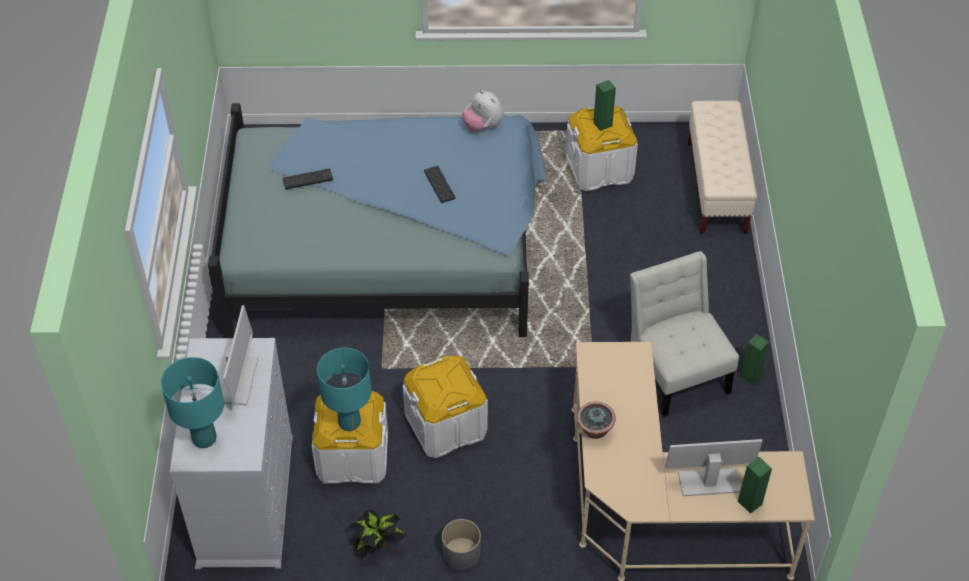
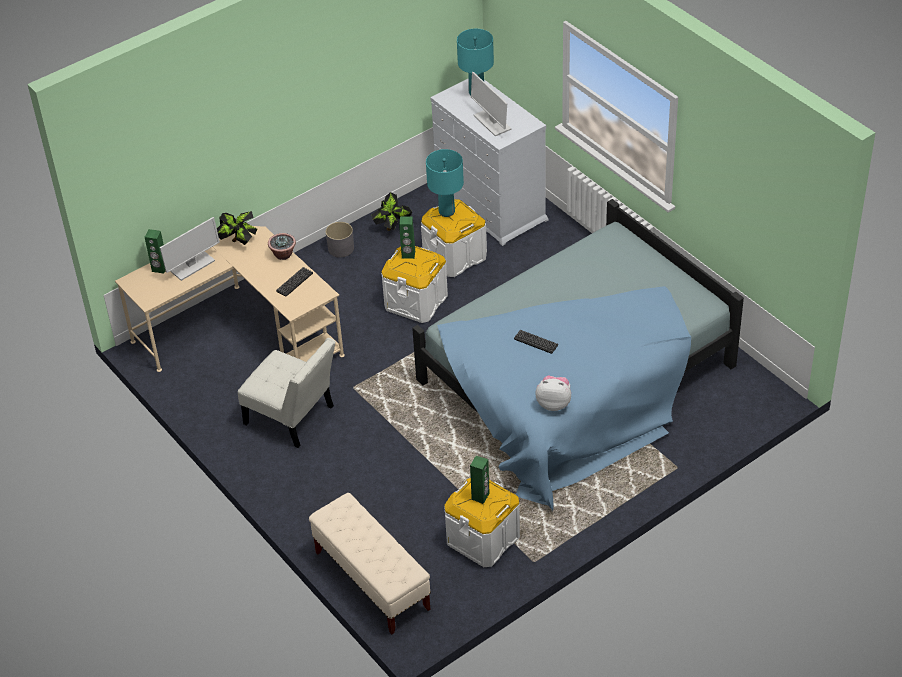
camera: 145 degrees right, 5 degrees down
keyboard [283,168,333,189] -> keyboard moved to [276,267,313,297]
green speaker [740,334,769,385] -> green speaker moved to [399,216,415,259]
none -> potted plant [217,211,257,245]

